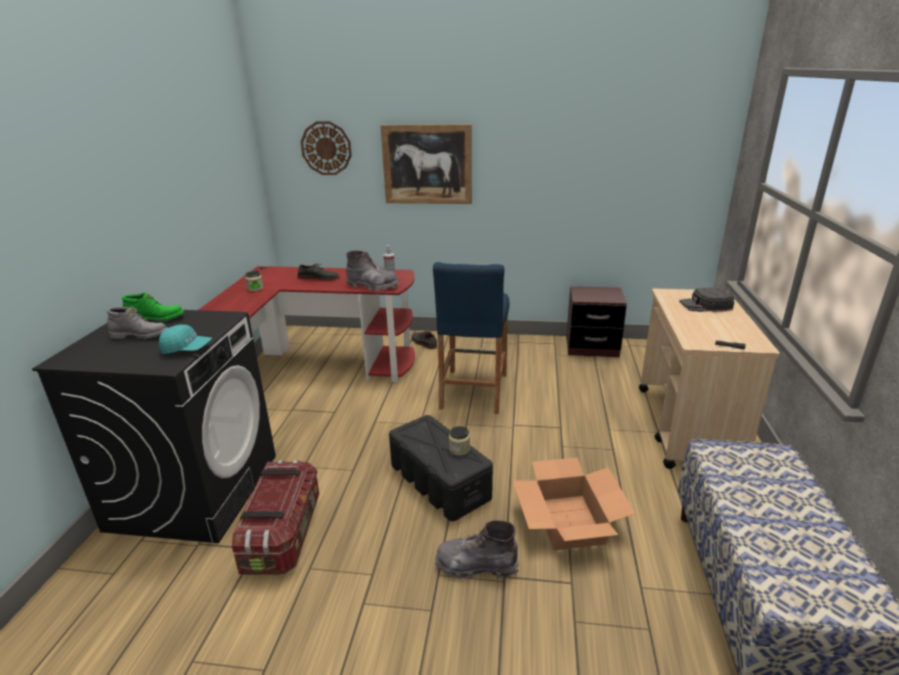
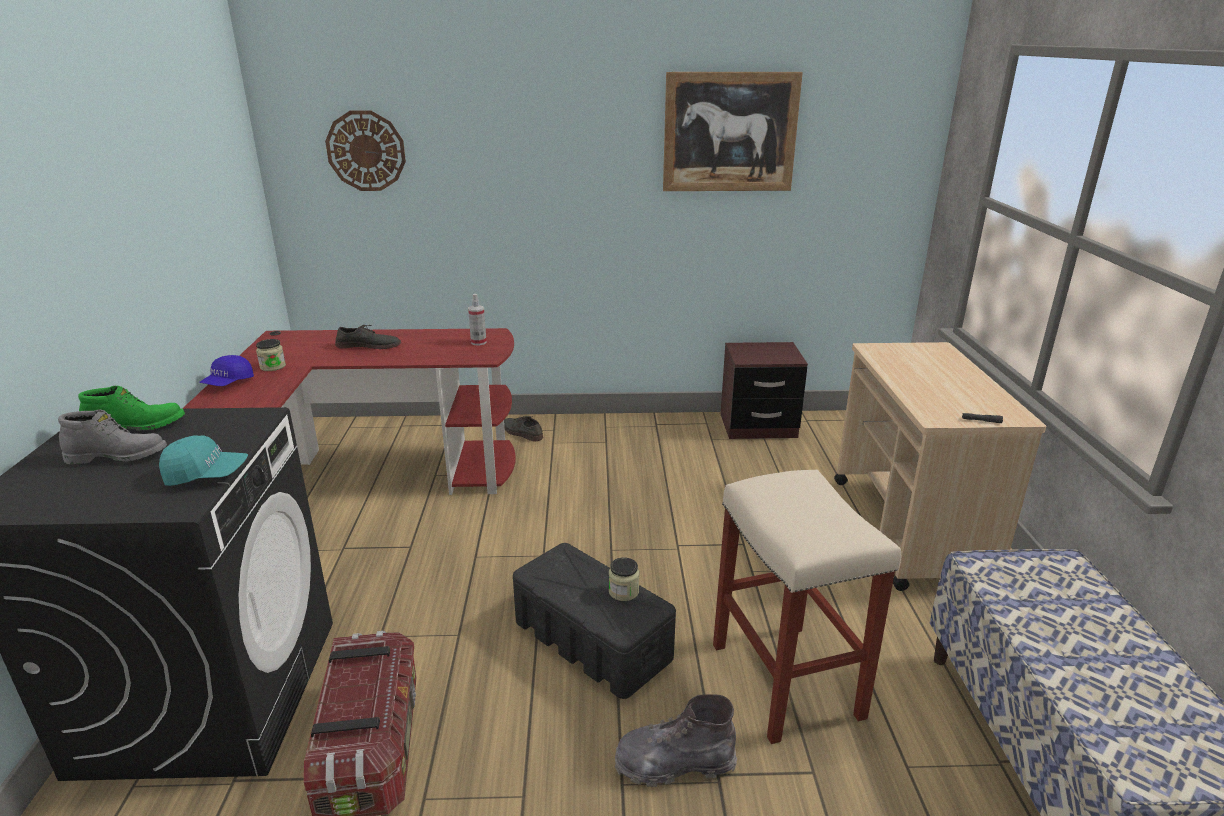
camera: 10 degrees left, 0 degrees up
grey boot [346,250,399,291] -> none
picture [380,124,472,204] -> picture moved to [663,72,803,191]
blue stool [433,262,509,414] -> none
cardboard box [513,458,636,550] -> beige stool [713,470,901,744]
black cap [679,287,734,312] -> none
none -> blue cap [199,355,254,386]

